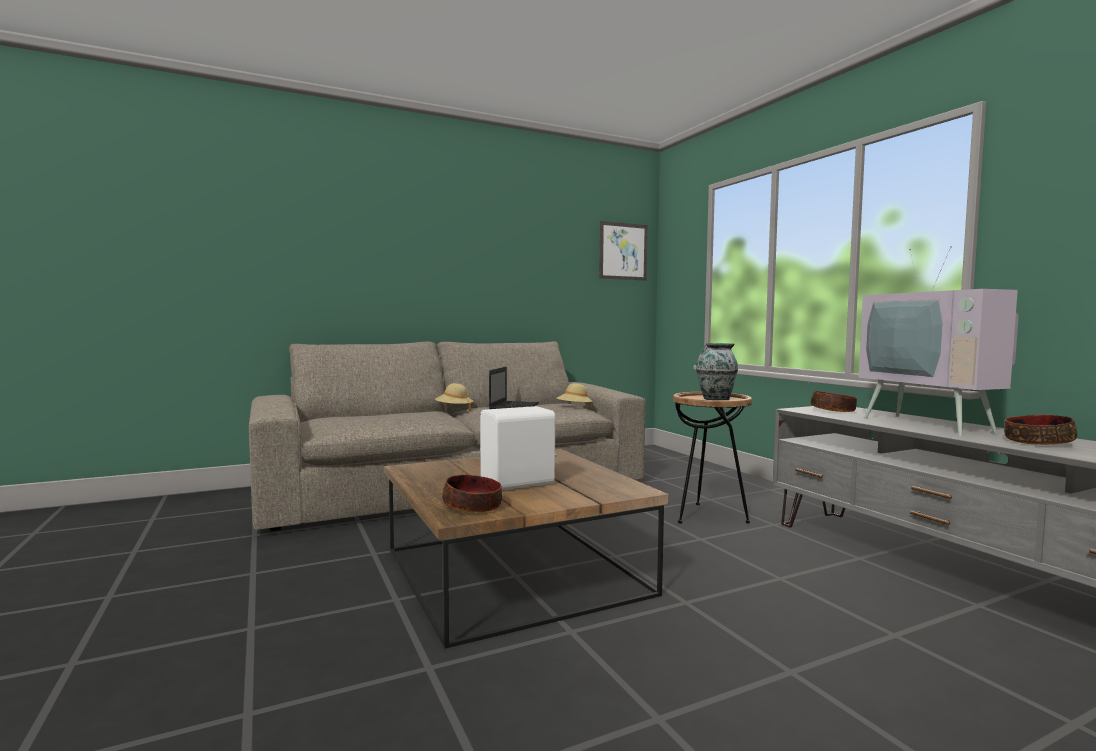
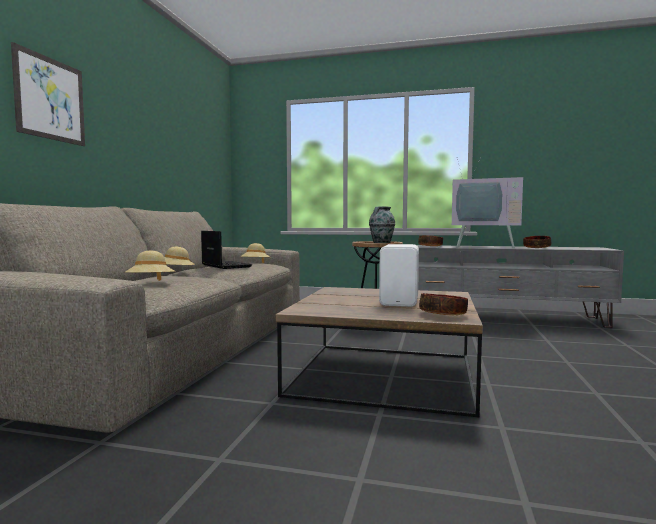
camera: 50 degrees left, 0 degrees up
picture [599,221,648,281] -> picture moved to [11,42,85,146]
none -> beige hat [125,251,175,281]

